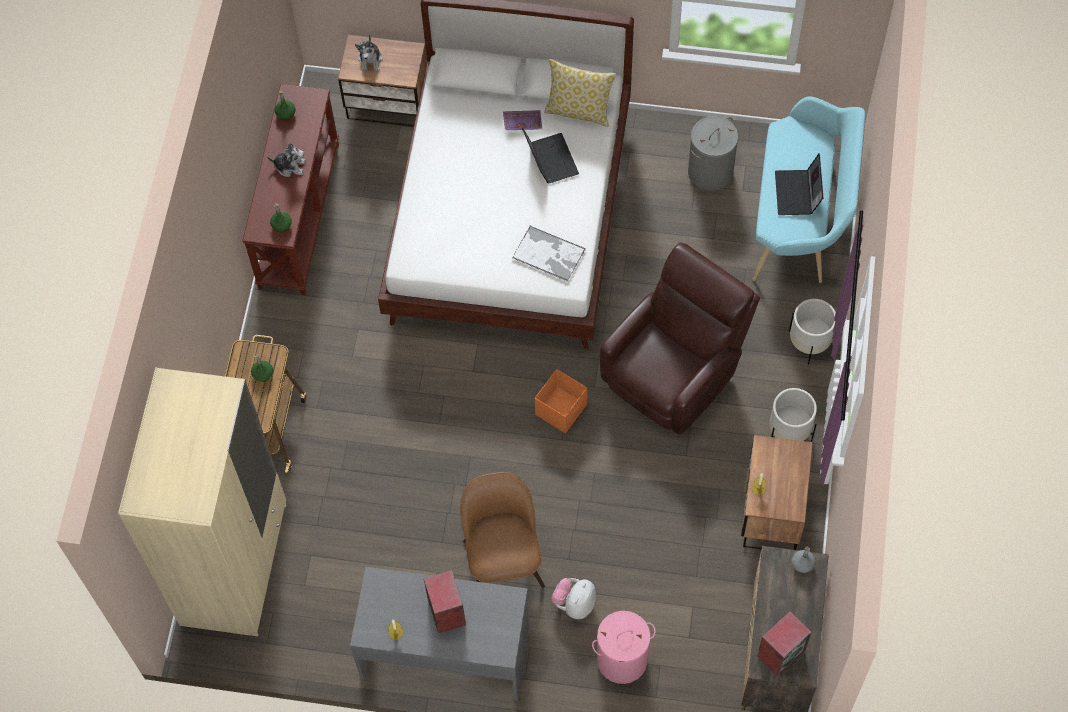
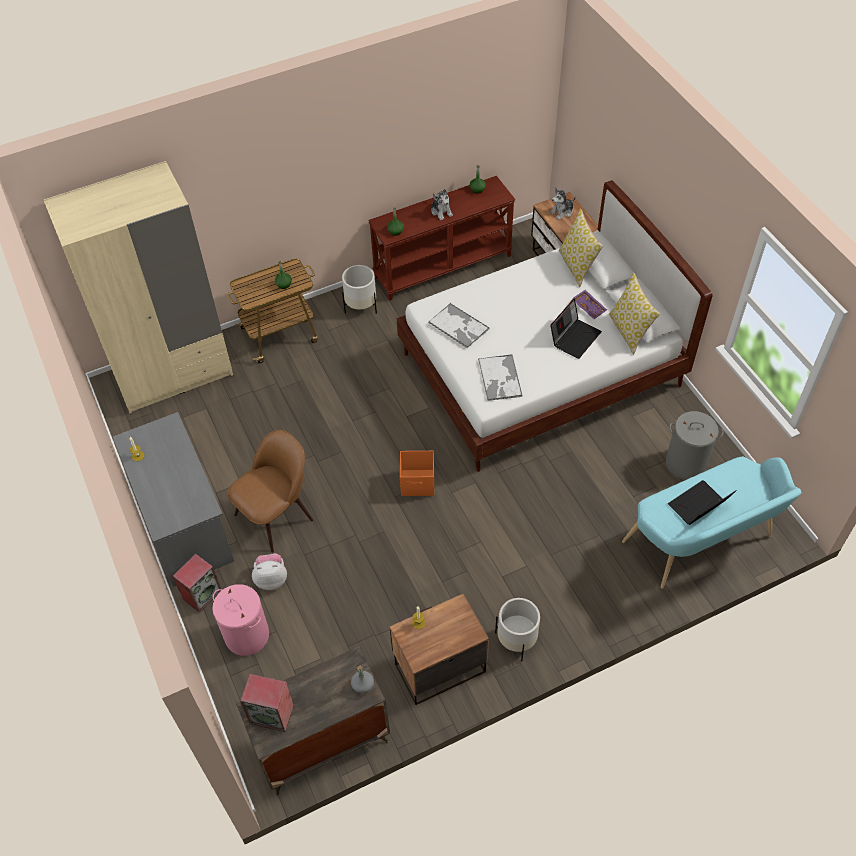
camera: 55 degrees right, 10 degrees down
speaker [424,570,466,634] -> speaker moved to [173,554,221,613]
brown armchair [600,242,760,435] -> none
white planter [789,299,836,365] -> white planter moved to [342,265,377,314]
none -> tray [429,303,489,349]
none -> pillow [559,209,603,287]

